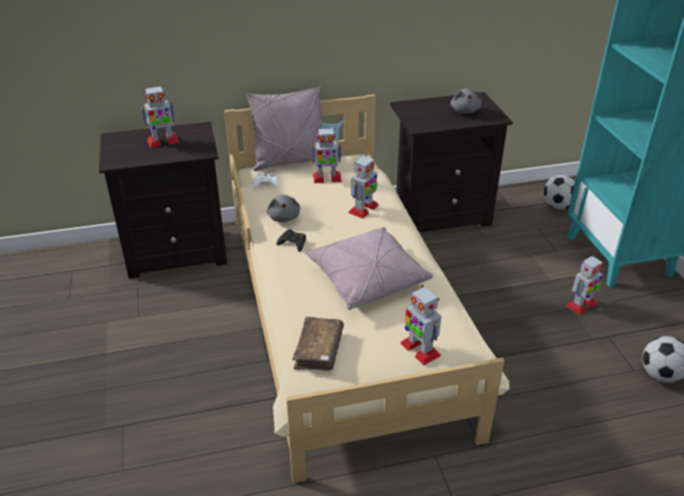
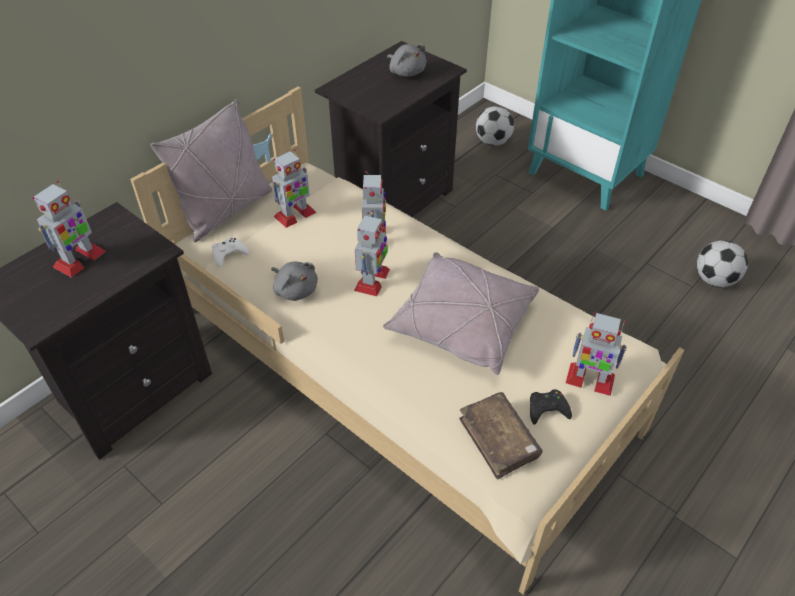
camera: 35 degrees left, 10 degrees up
black game controller [276,229,306,252] -> black game controller moved to [530,389,572,425]
toy robot [565,254,603,315] -> toy robot moved to [354,212,390,297]

